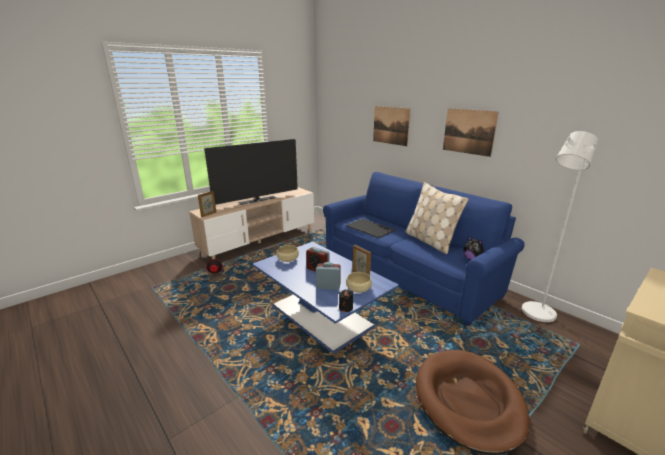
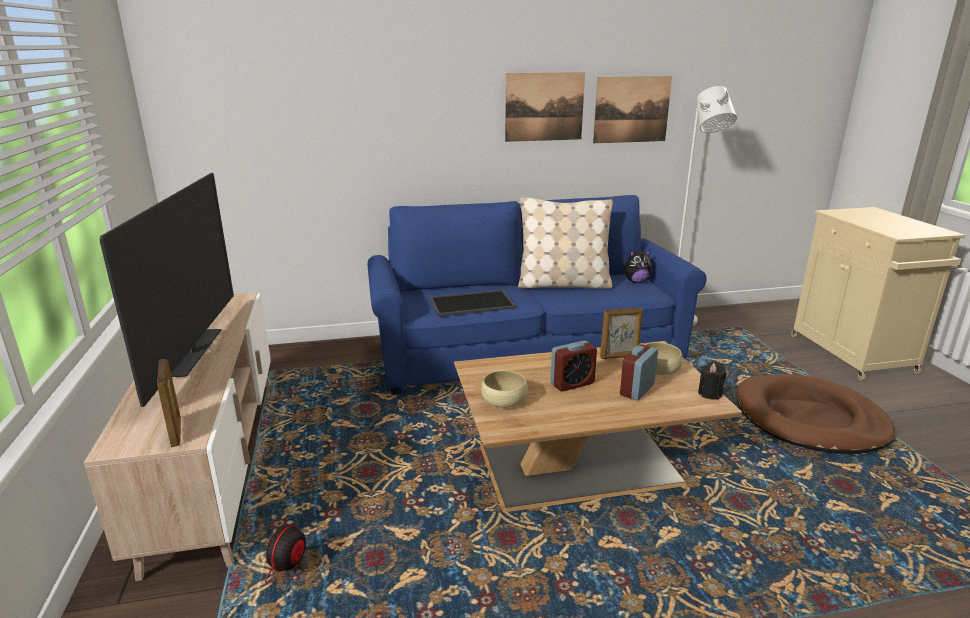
camera: 60 degrees left, 0 degrees up
blue coffee table [252,242,399,354] -> brown coffee table [454,341,742,512]
picture [373,106,410,146] -> picture moved to [593,76,672,143]

